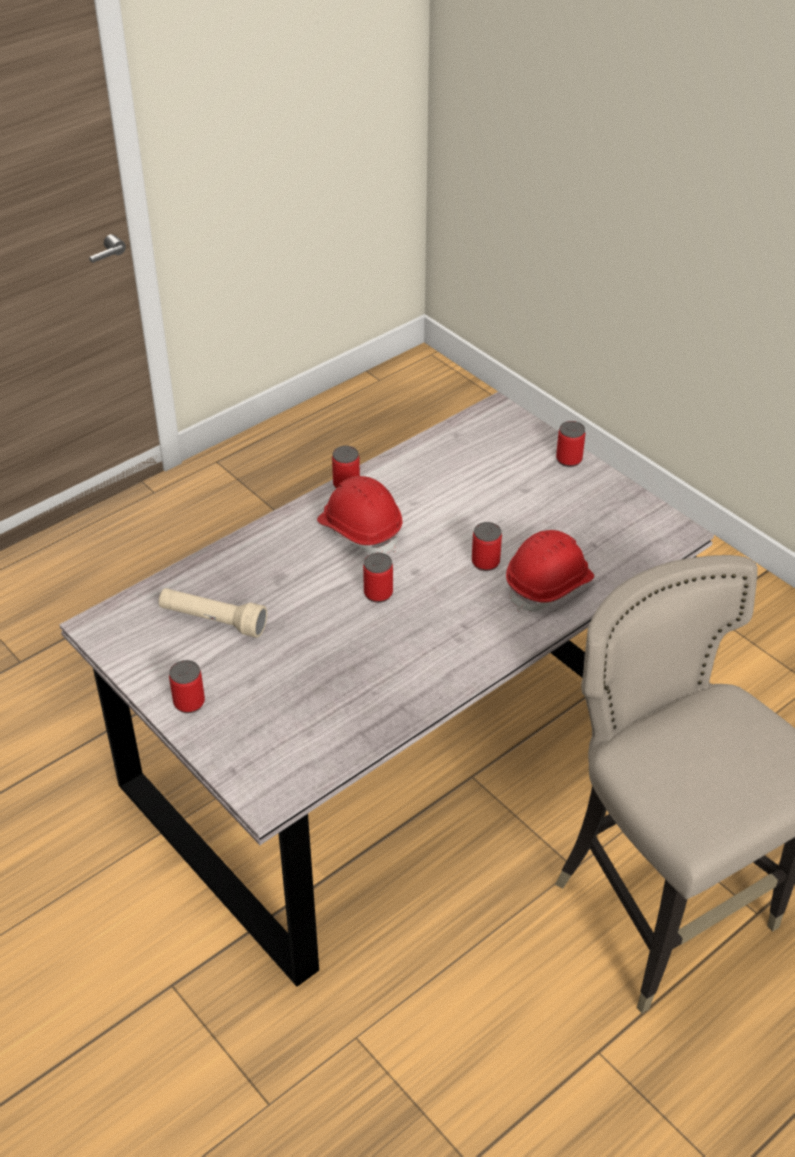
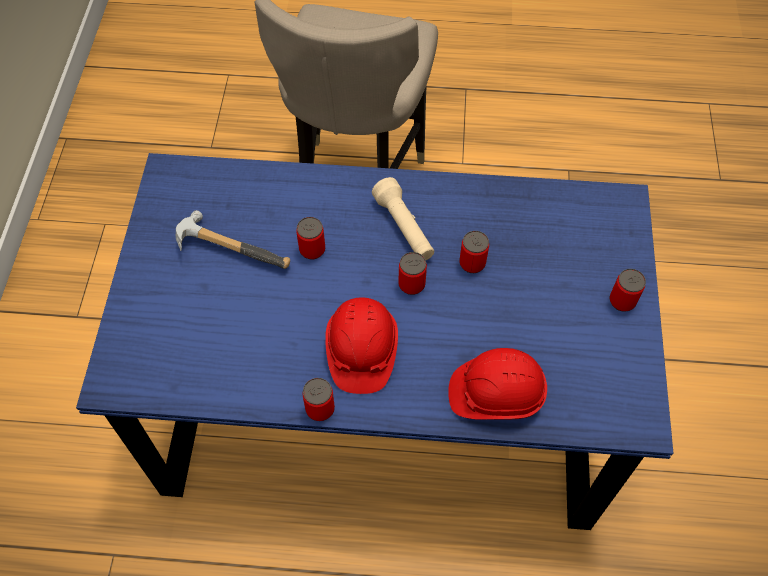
camera: 135 degrees left, 15 degrees up
grey dining table [59,392,714,987] -> blue dining table [76,153,673,530]
beige flashlight [159,588,267,638] -> beige flashlight moved to [372,177,434,260]
red hard hat [506,530,594,612] -> red hard hat moved to [448,348,547,420]
can [556,421,585,467] -> can moved to [459,231,489,273]
none -> hammer [176,210,290,269]

